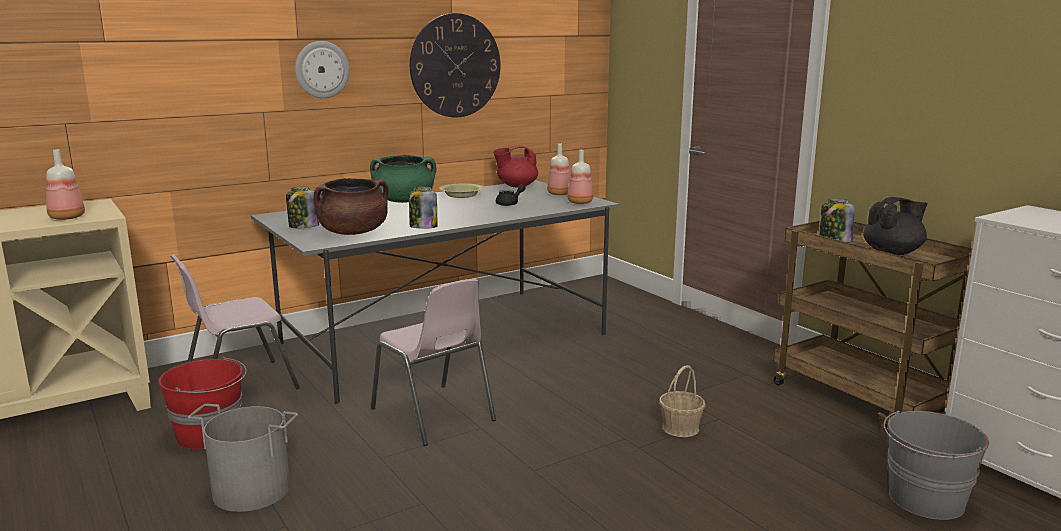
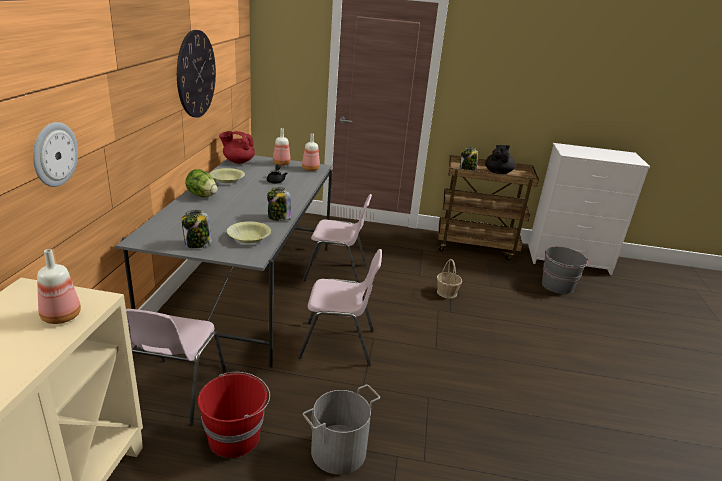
camera: 50 degrees left, 10 degrees up
wall clock [295,41,350,98] -> wall clock moved to [33,122,78,187]
brown cooking pot [313,178,388,235] -> yellow bowl [227,221,271,243]
green cooking pot [370,155,436,203] -> lettuce [185,169,217,197]
red teapot [493,145,538,187] -> red teapot turned 75 degrees clockwise [219,131,255,164]
none -> pink chair [303,194,372,283]

